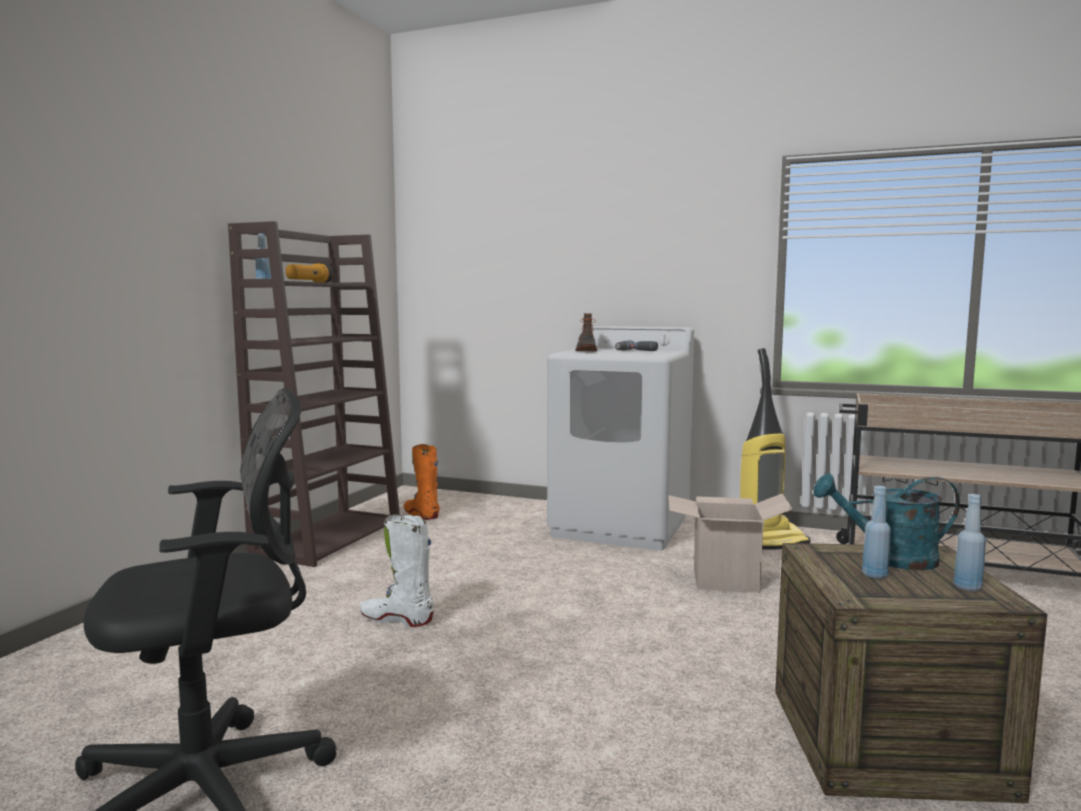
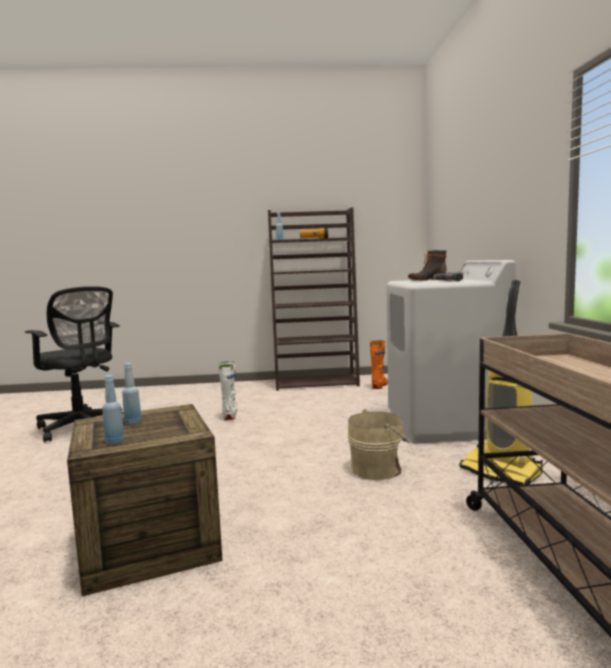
camera: 65 degrees right, 0 degrees up
cardboard box [668,493,793,593] -> beige bucket [347,409,409,480]
turquoise watering can [814,473,960,570] -> none

